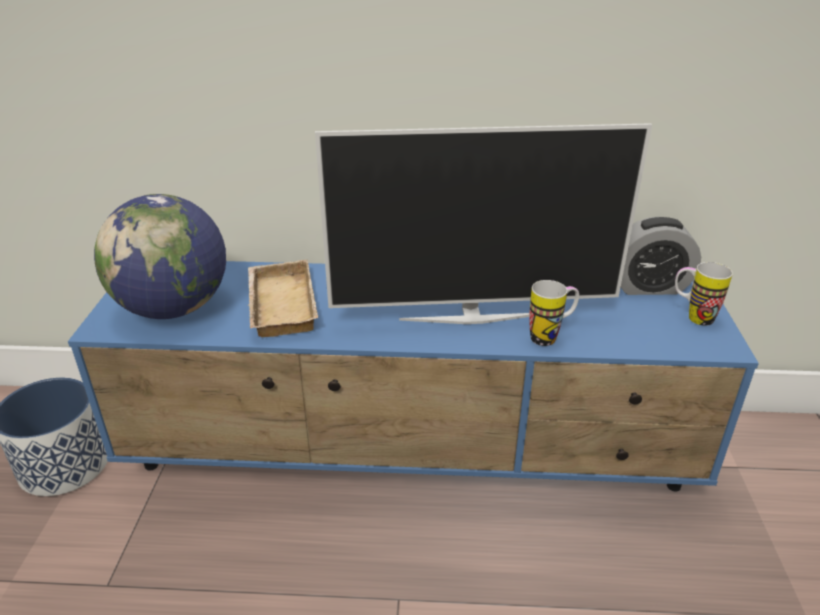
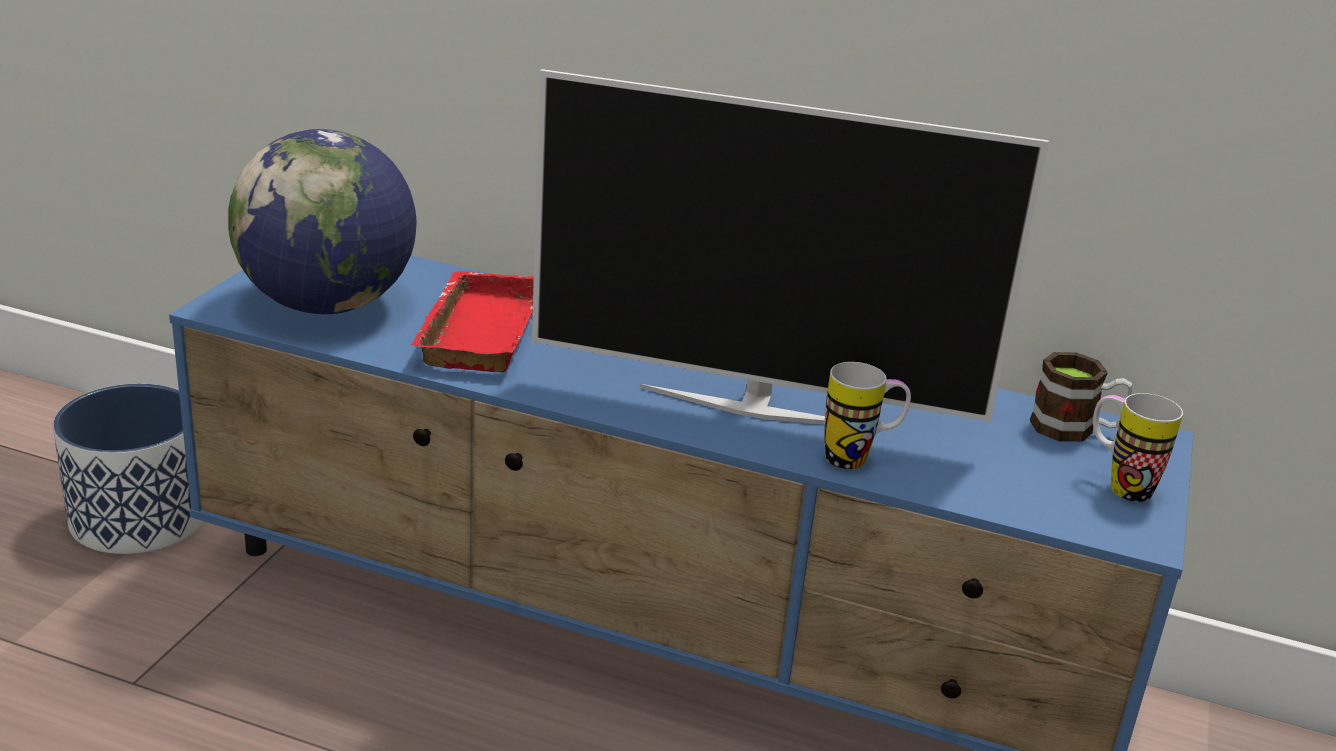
camera: 15 degrees right, 5 degrees down
beige tray [248,259,318,337] -> red tray [411,271,534,372]
alarm clock [621,217,701,295] -> mug [1029,352,1133,442]

